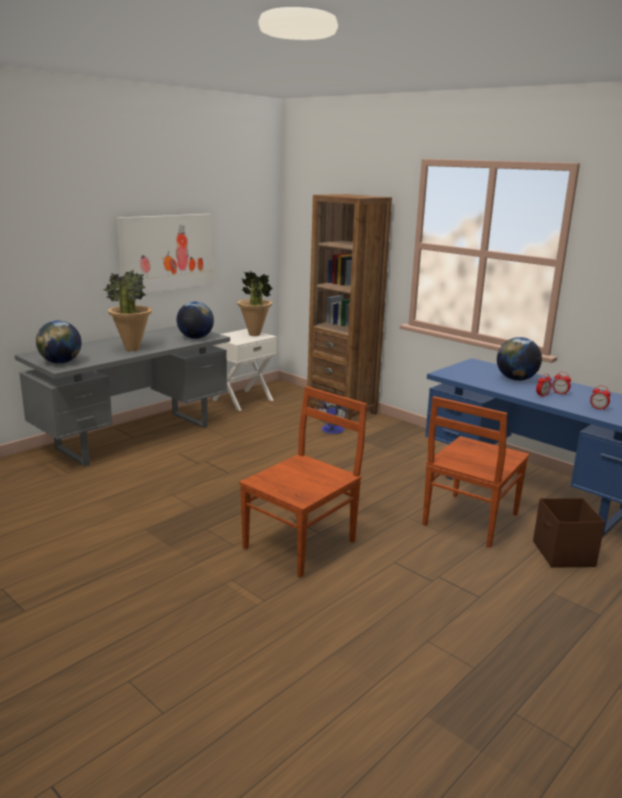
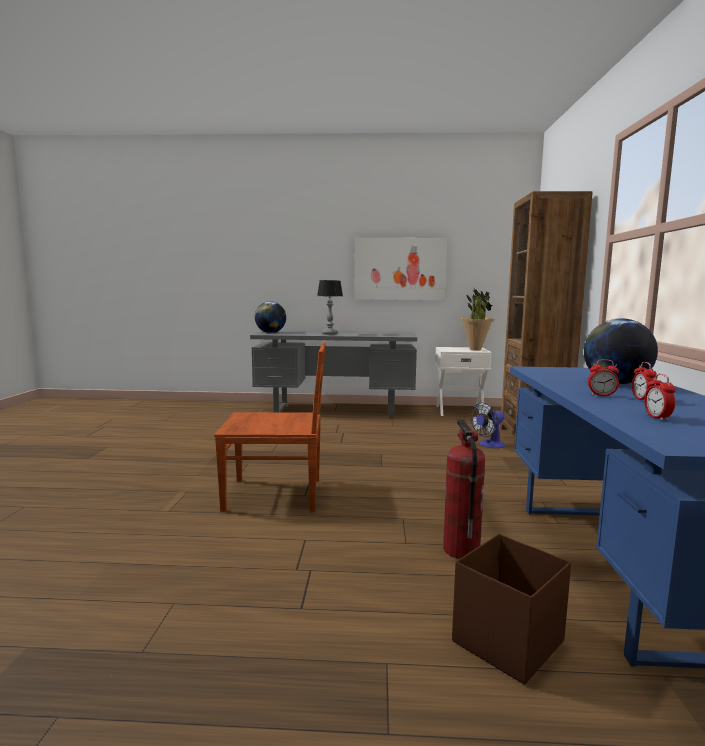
camera: 50 degrees right, 10 degrees down
potted plant [103,270,152,351] -> table lamp [317,280,343,335]
globe [177,301,214,339] -> none
brown chair [423,396,529,548] -> fire extinguisher [443,420,485,559]

